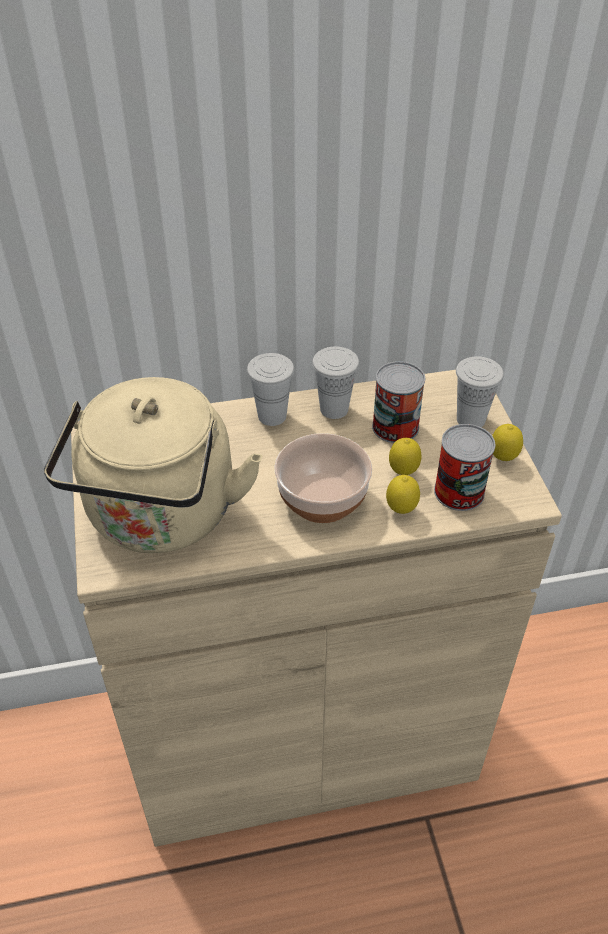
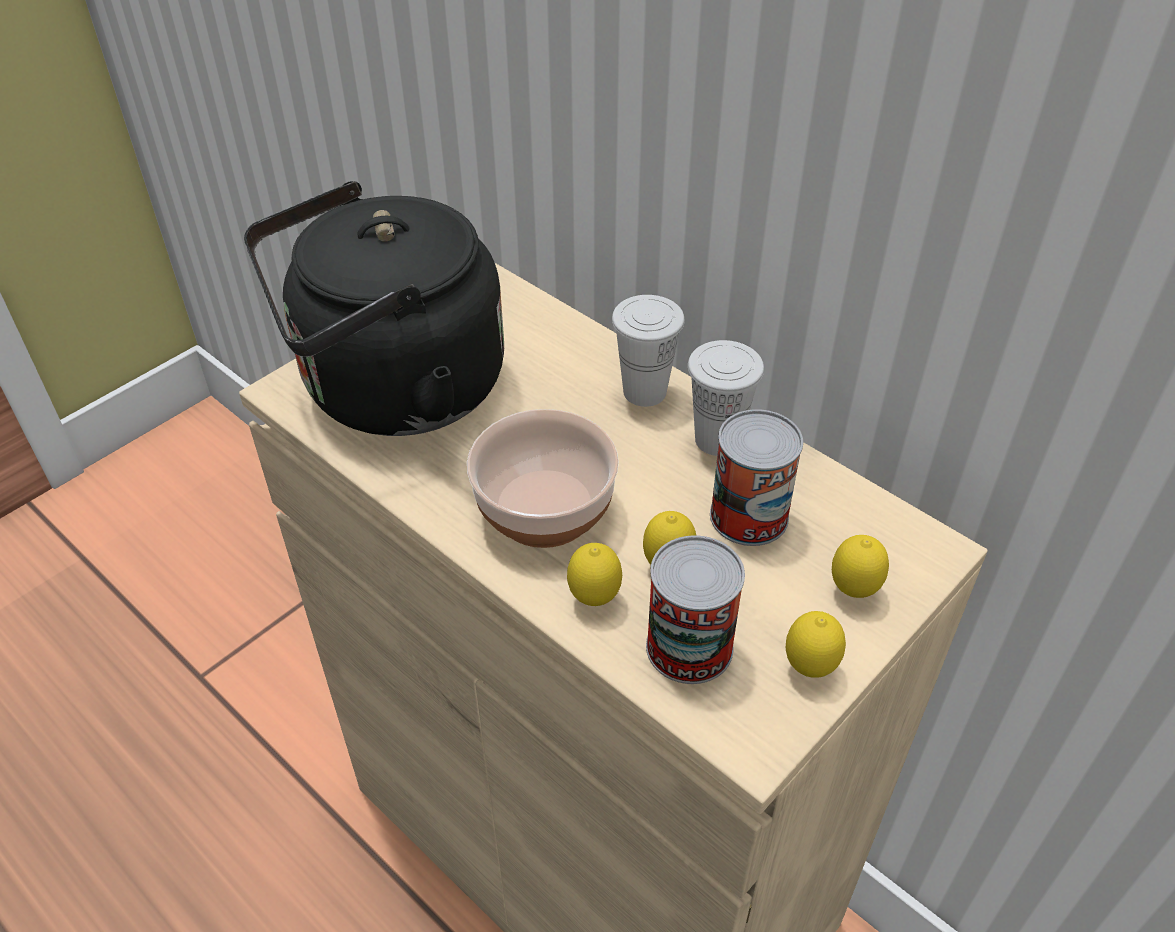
camera: 55 degrees right, 0 degrees up
beige kettle [44,377,262,553] -> black kettle [244,181,504,436]
white cup [456,356,504,427] -> lemon [832,535,889,598]

